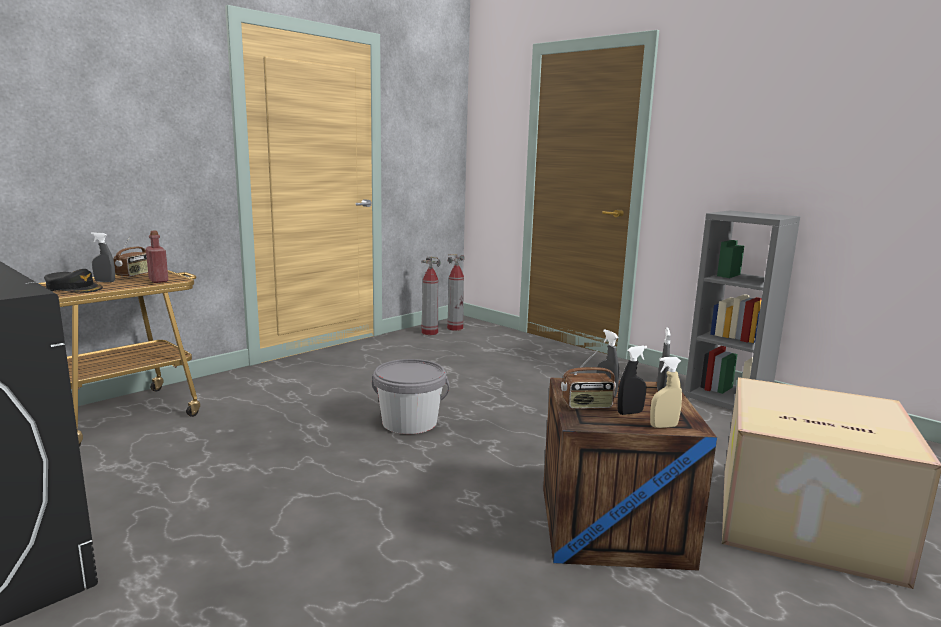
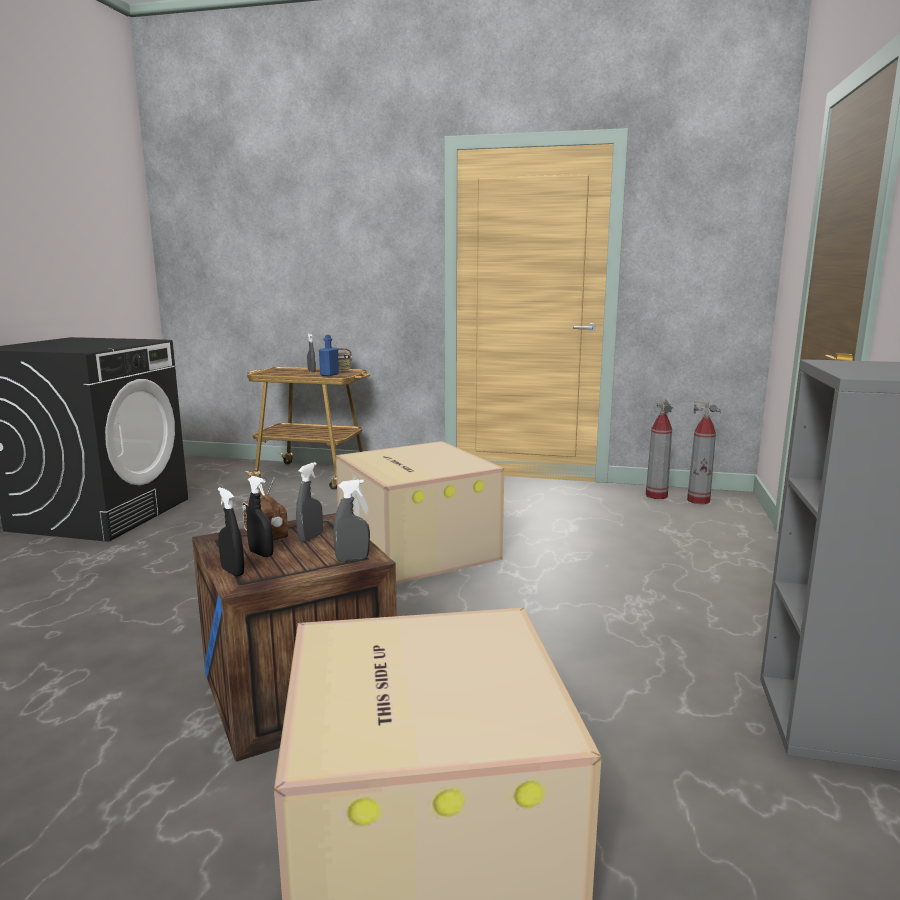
camera: 60 degrees right, 0 degrees up
black cap [44,269,103,293] -> none
red bottle [146,231,168,283] -> blue bottle [319,335,339,376]
grey bucket [372,359,449,434] -> cardboard box [336,441,504,584]
beige spray bottle [650,357,682,428] -> black spray bottle [218,487,244,577]

